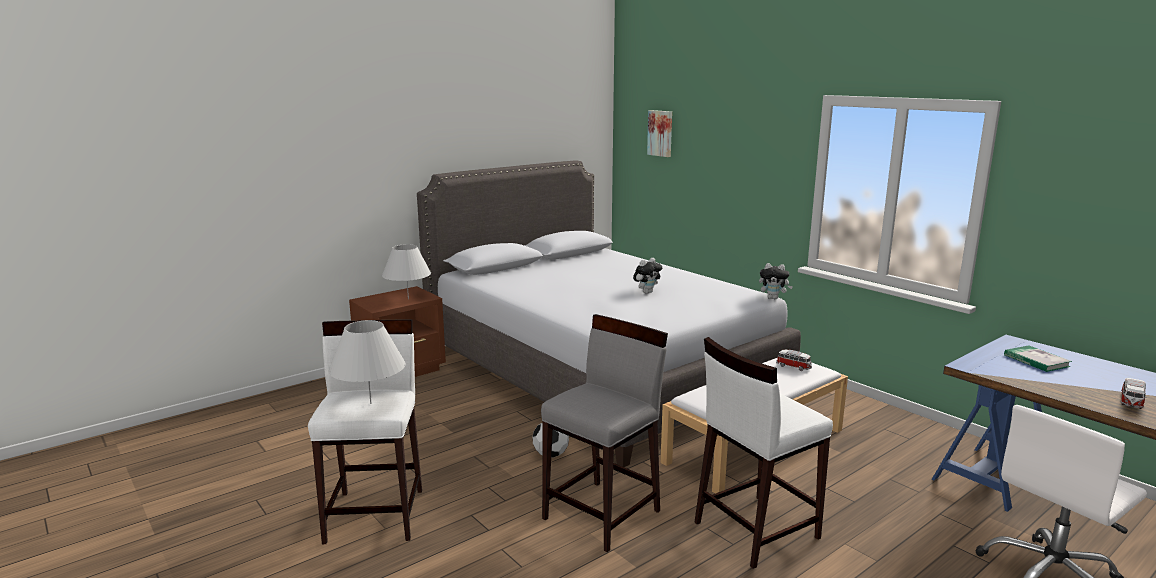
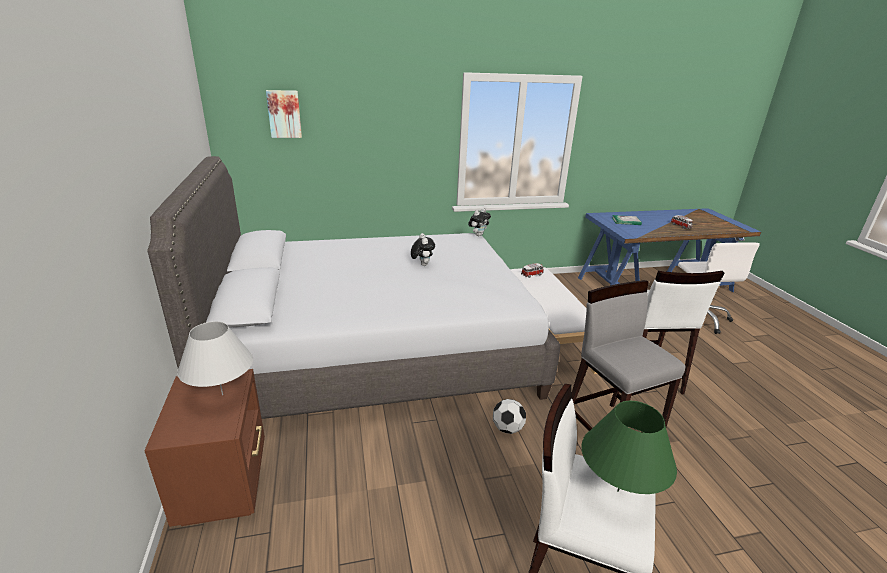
camera: 65 degrees left, 10 degrees up
white table lamp [329,320,406,404] -> green table lamp [581,401,677,494]

